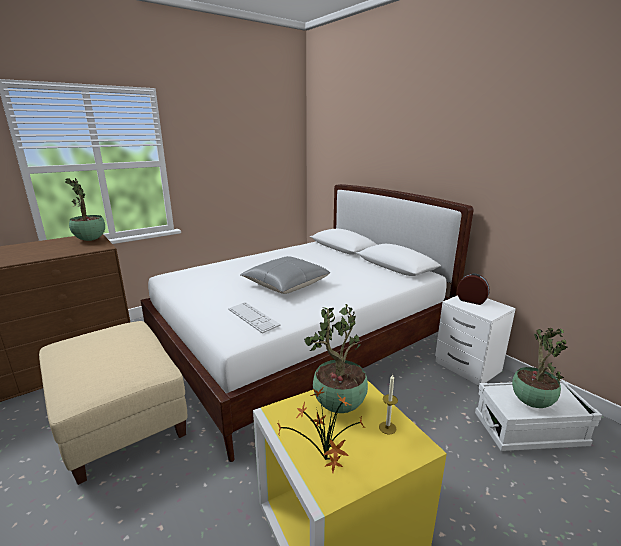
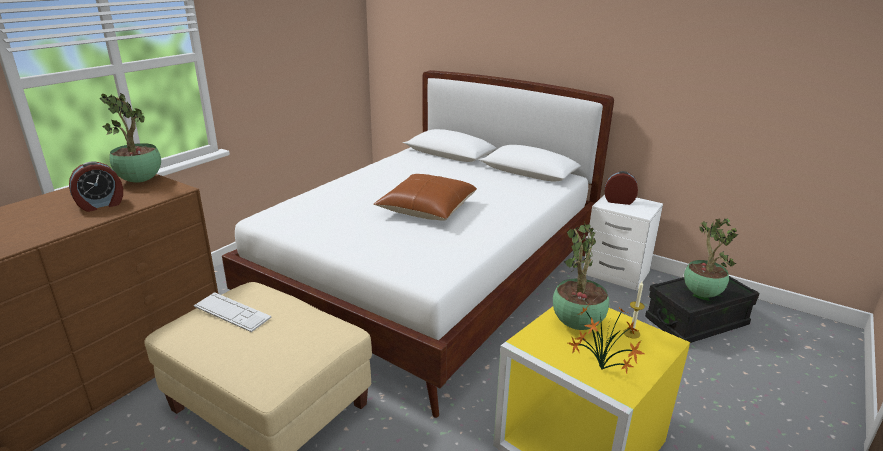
camera: 20 degrees left, 5 degrees up
keyboard [228,302,281,334] -> keyboard moved to [194,292,272,332]
grey pillow [240,256,330,294] -> brown pillow [374,174,477,220]
white storage box [475,379,602,451] -> black storage box [645,276,760,343]
none -> alarm clock [69,161,123,212]

